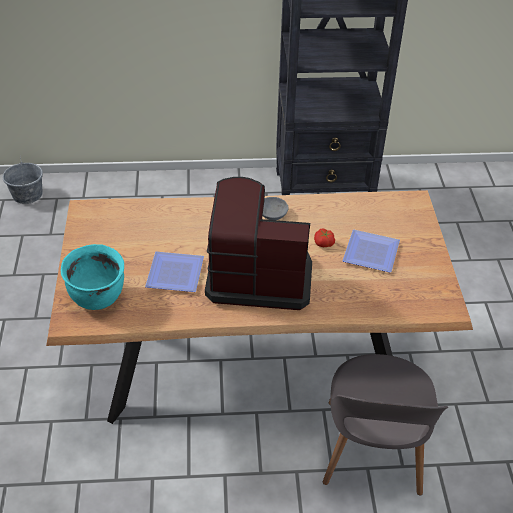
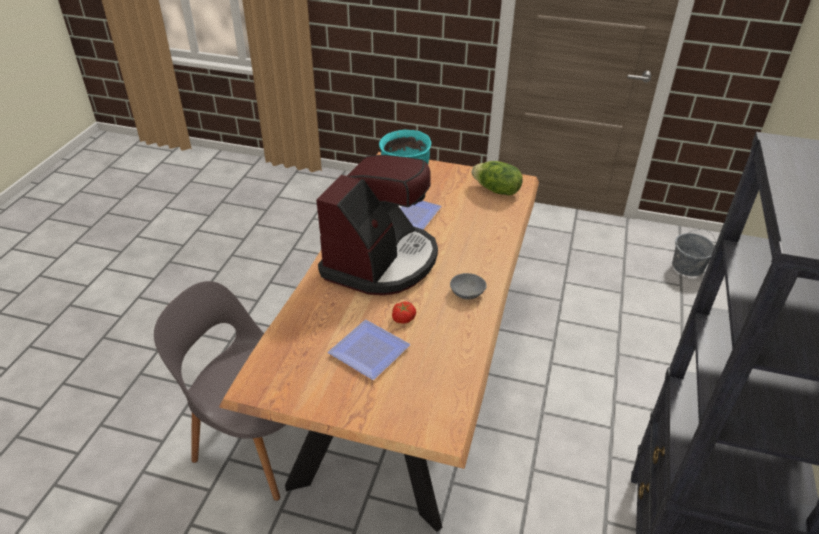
camera: 110 degrees right, 5 degrees down
none -> lettuce [472,161,523,196]

